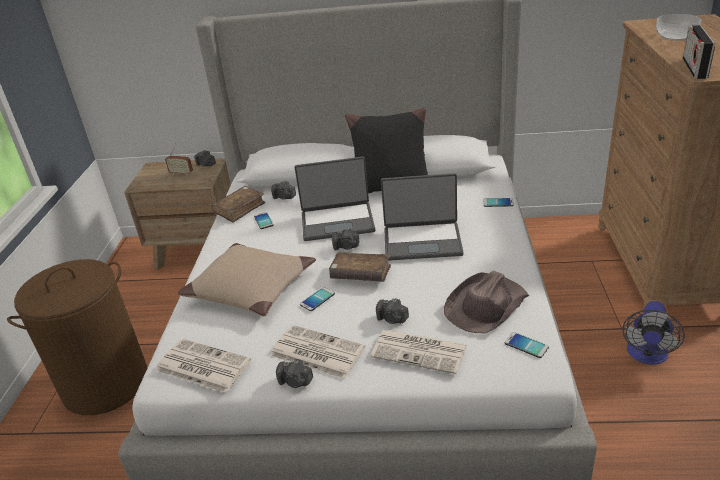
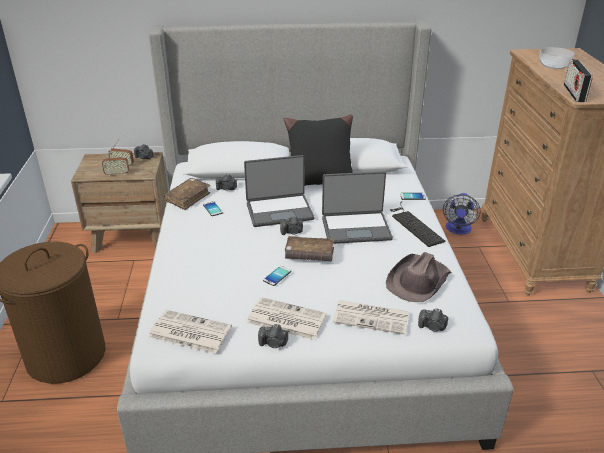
camera: 10 degrees left, 0 degrees up
beige pillow [178,243,316,316] -> none
camera [376,298,409,324] -> camera moved to [418,309,448,332]
phone [505,332,549,358] -> none
fan [622,301,685,365] -> fan moved to [443,193,481,235]
none -> radio [102,146,129,176]
none -> keyboard [390,201,446,247]

